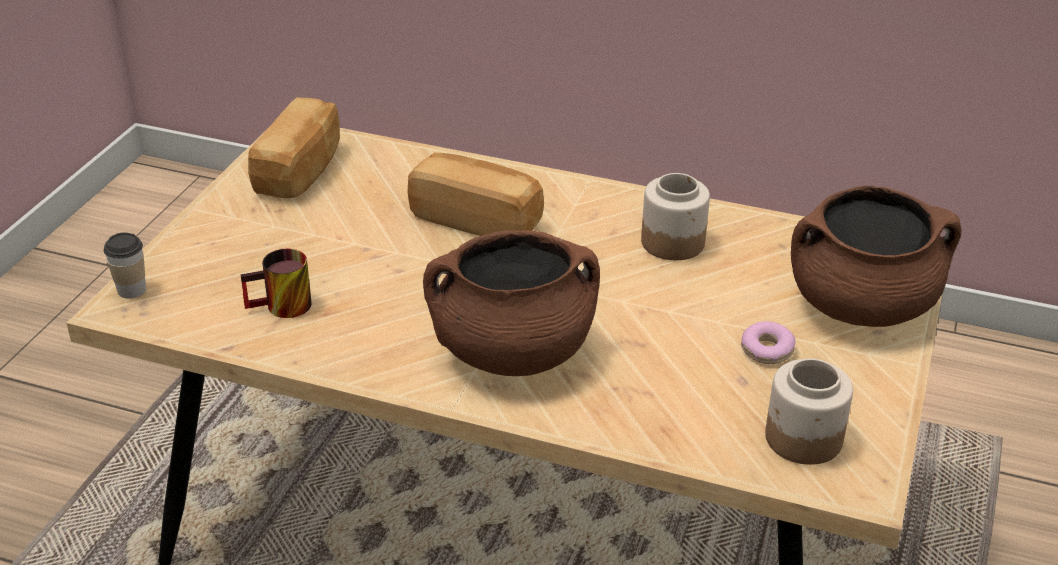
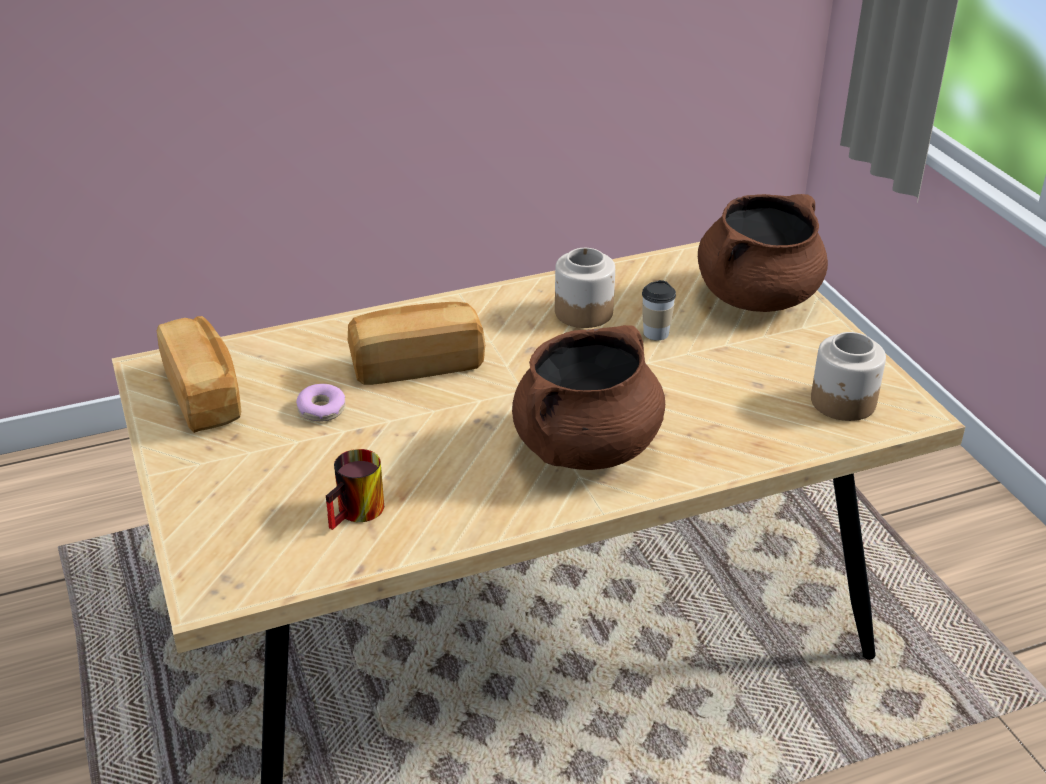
camera: 40 degrees left, 0 degrees up
cup [104,232,146,299] -> cup moved to [642,280,676,340]
donut [741,321,796,364] -> donut moved to [296,384,346,421]

